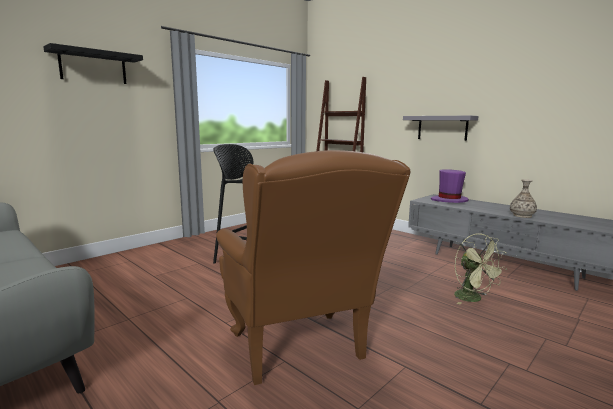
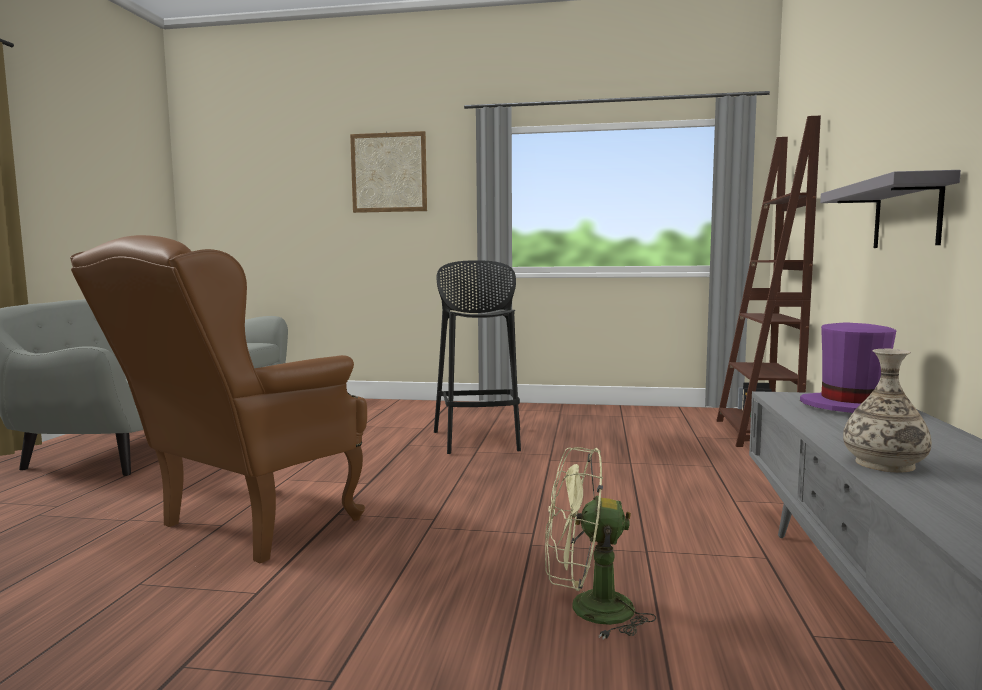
camera: 55 degrees right, 5 degrees down
black shelf [43,43,143,84] -> picture [350,131,427,213]
green fan [454,233,507,305] -> green fan turned 60 degrees clockwise [545,447,656,640]

